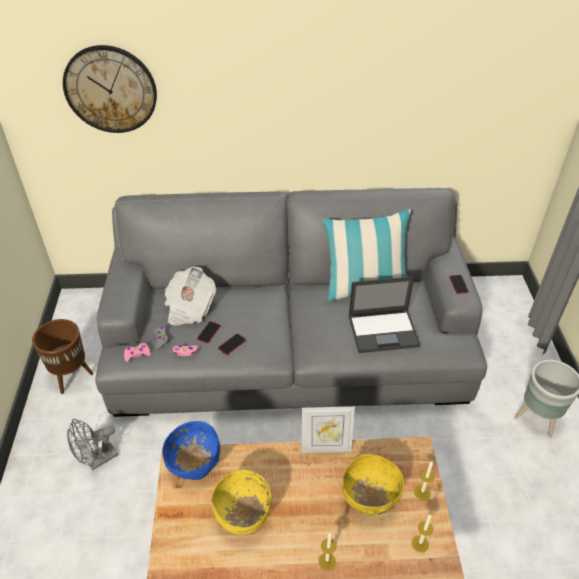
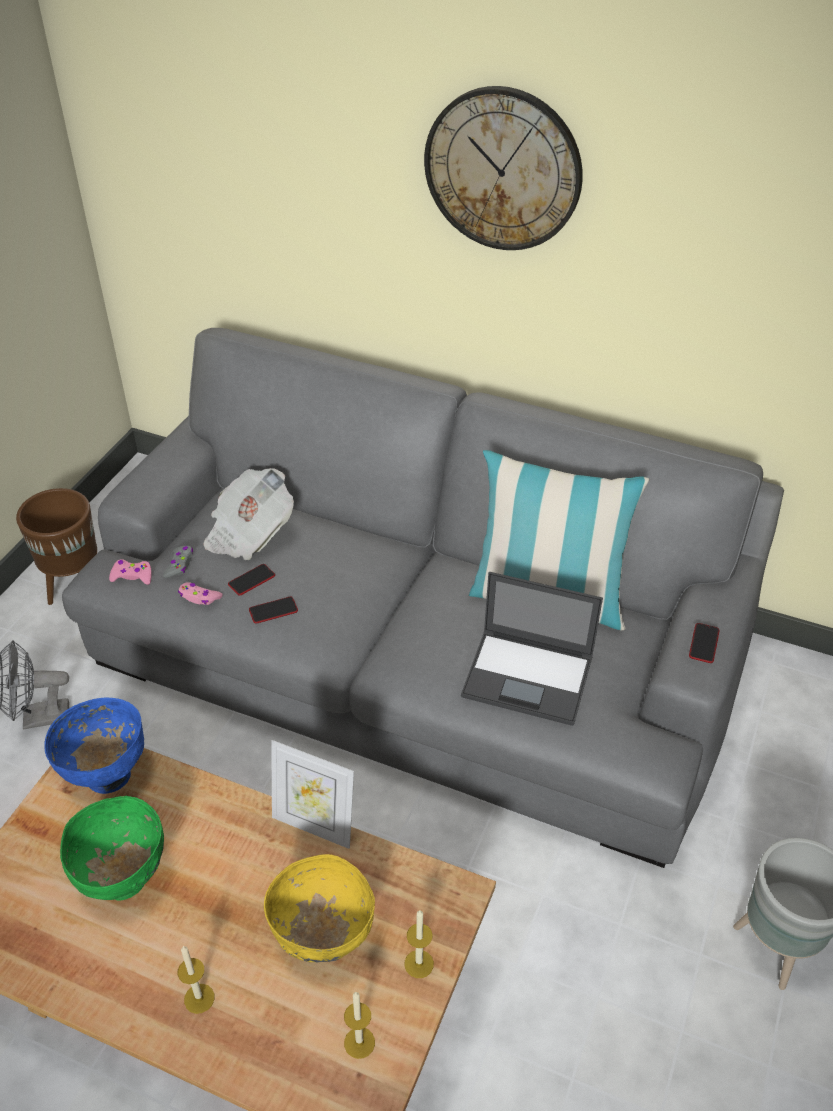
camera: 25 degrees right, 0 degrees up
wall clock [63,45,157,133] -> wall clock moved to [424,86,583,250]
yellow bowl [211,470,272,535] -> green bowl [60,796,164,901]

